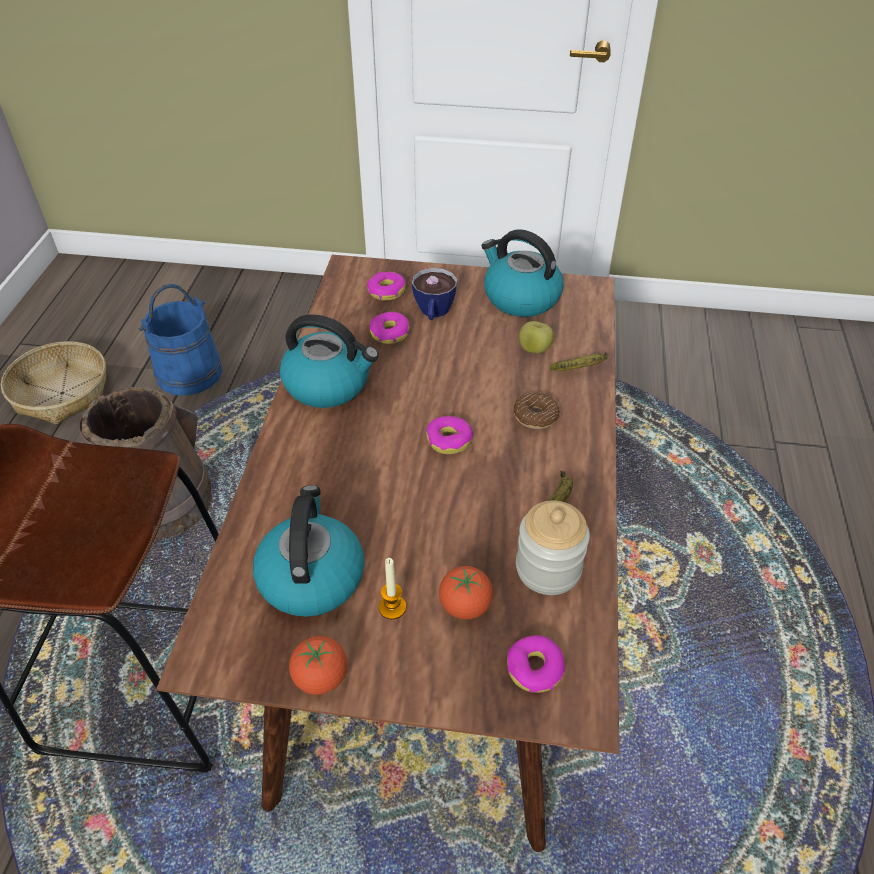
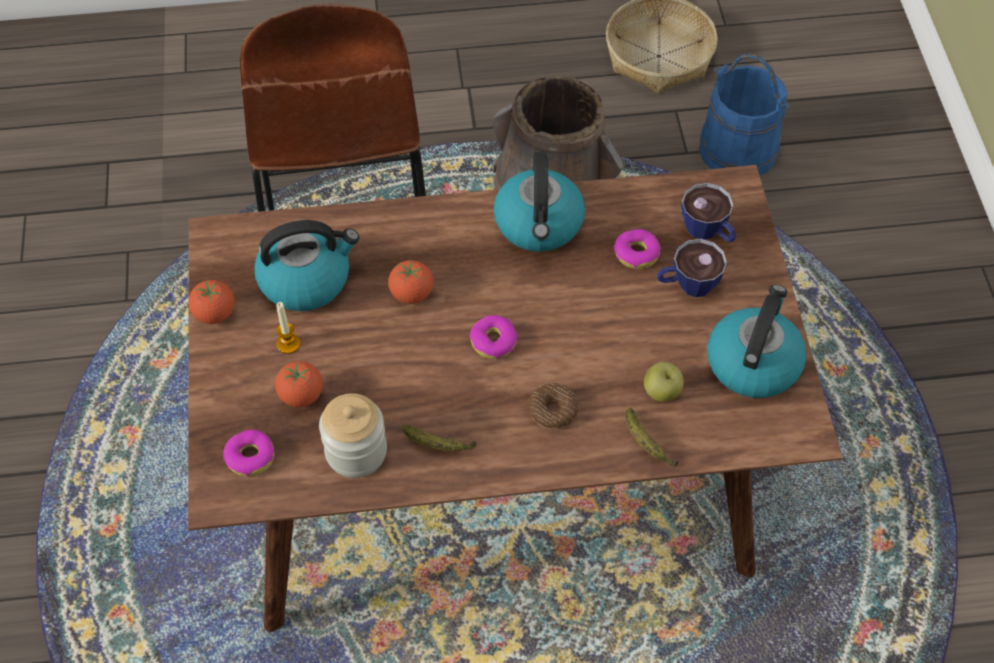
camera: 75 degrees right, 10 degrees up
donut [367,272,406,301] -> cup [681,183,737,242]
none -> tomato [388,260,433,304]

